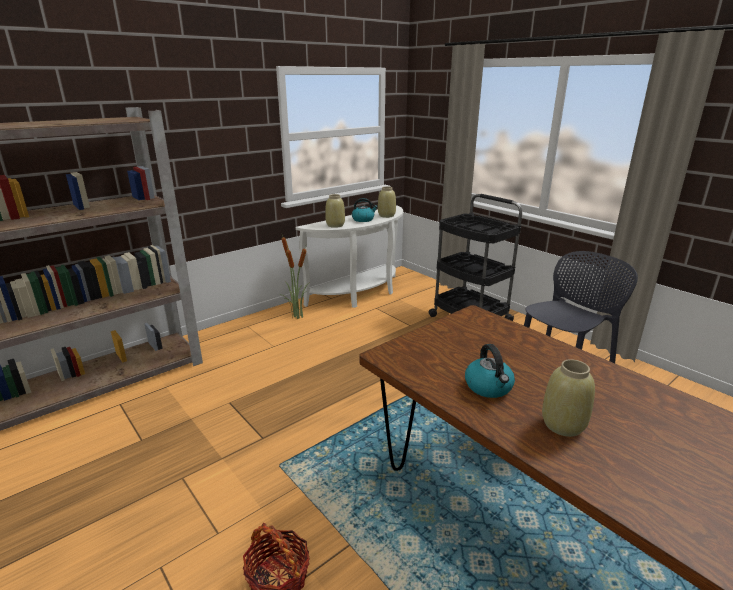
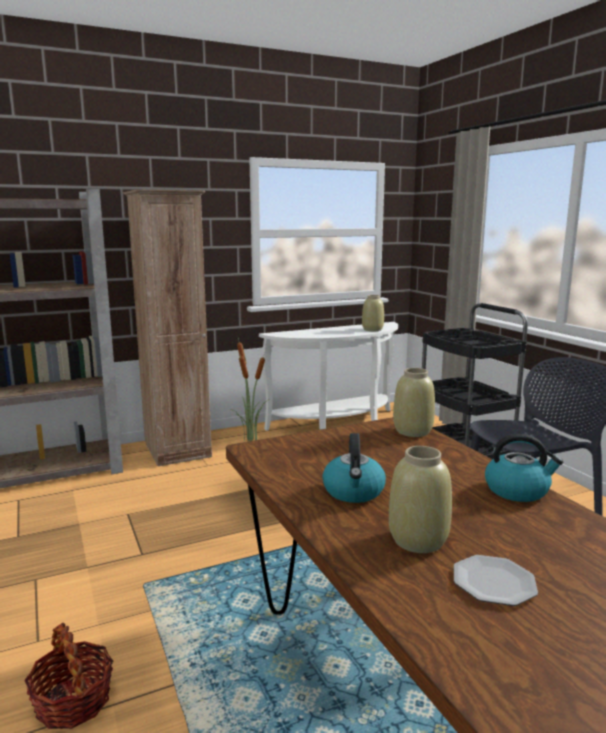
camera: 15 degrees right, 10 degrees down
beige vase [325,194,345,228] -> beige vase moved to [393,368,435,437]
kettle [352,198,378,222] -> kettle moved to [485,434,563,502]
none -> brown cabinet [123,190,212,466]
none -> plate [454,555,538,606]

